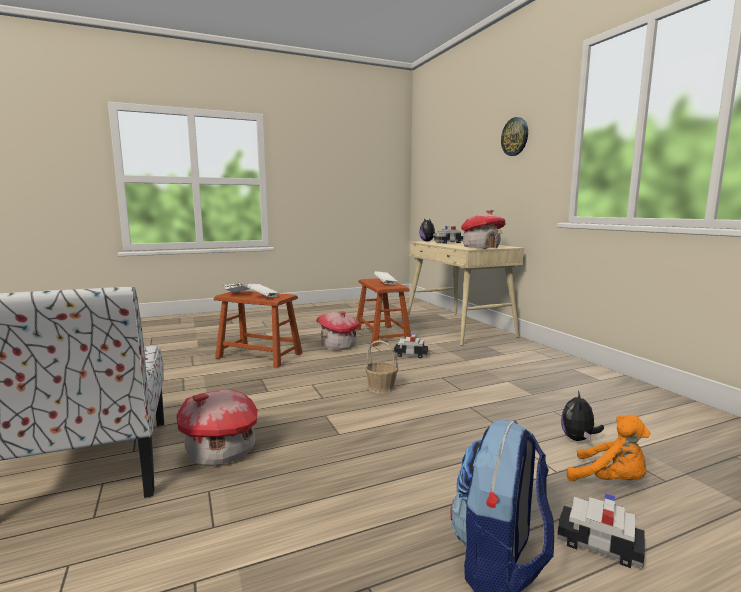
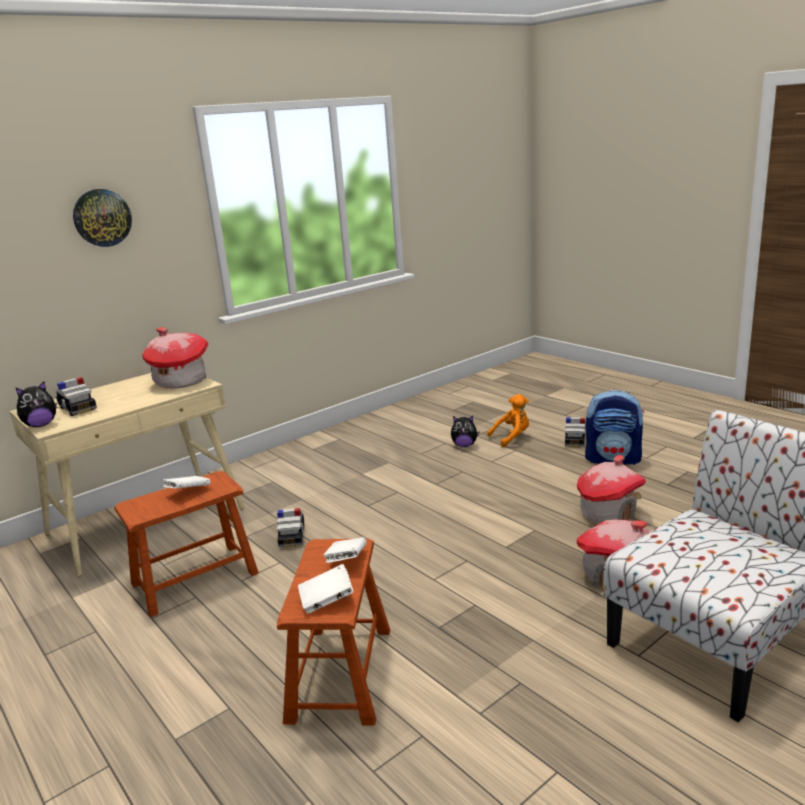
camera: 105 degrees left, 10 degrees up
toy house [316,311,360,350] -> toy house moved to [577,455,646,524]
basket [365,341,398,394] -> none
orange plush toy [567,415,650,481] -> orange plush toy turned 45 degrees clockwise [487,394,529,447]

